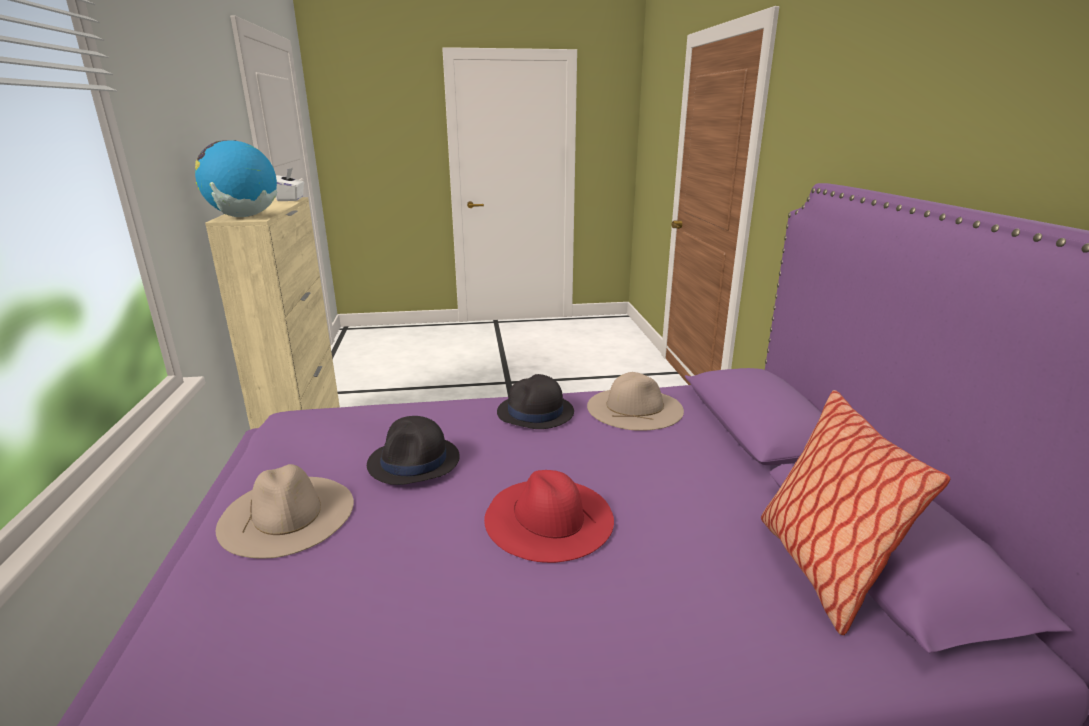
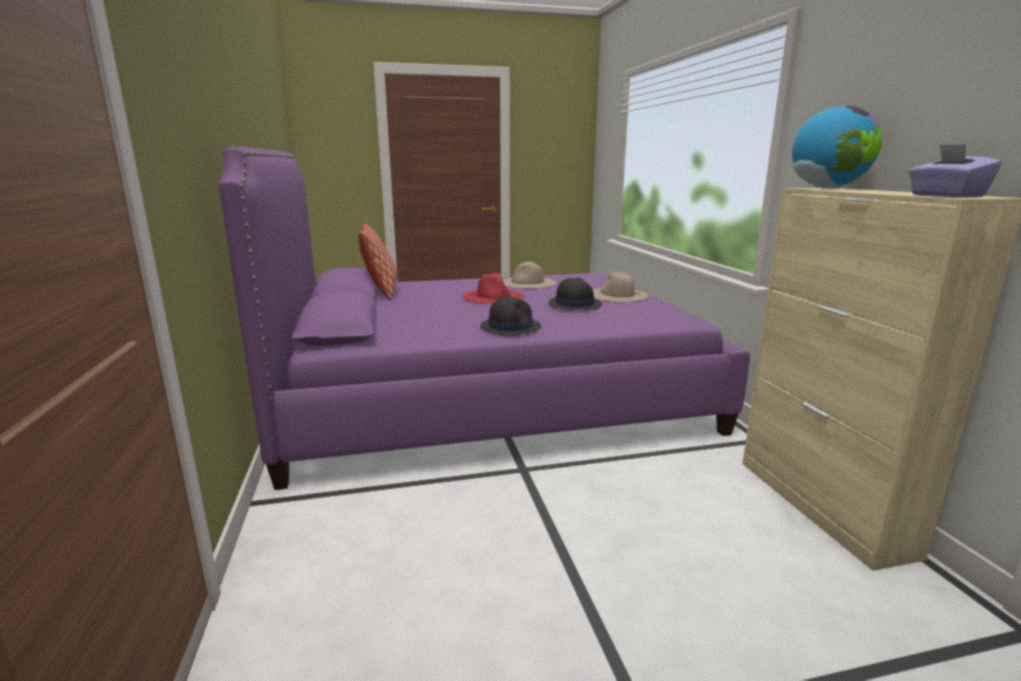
camera: 175 degrees right, 5 degrees down
white tissue box [276,168,304,201] -> purple tissue box [909,144,1002,197]
beige hat [587,372,684,431] -> beige hat moved to [503,261,556,289]

